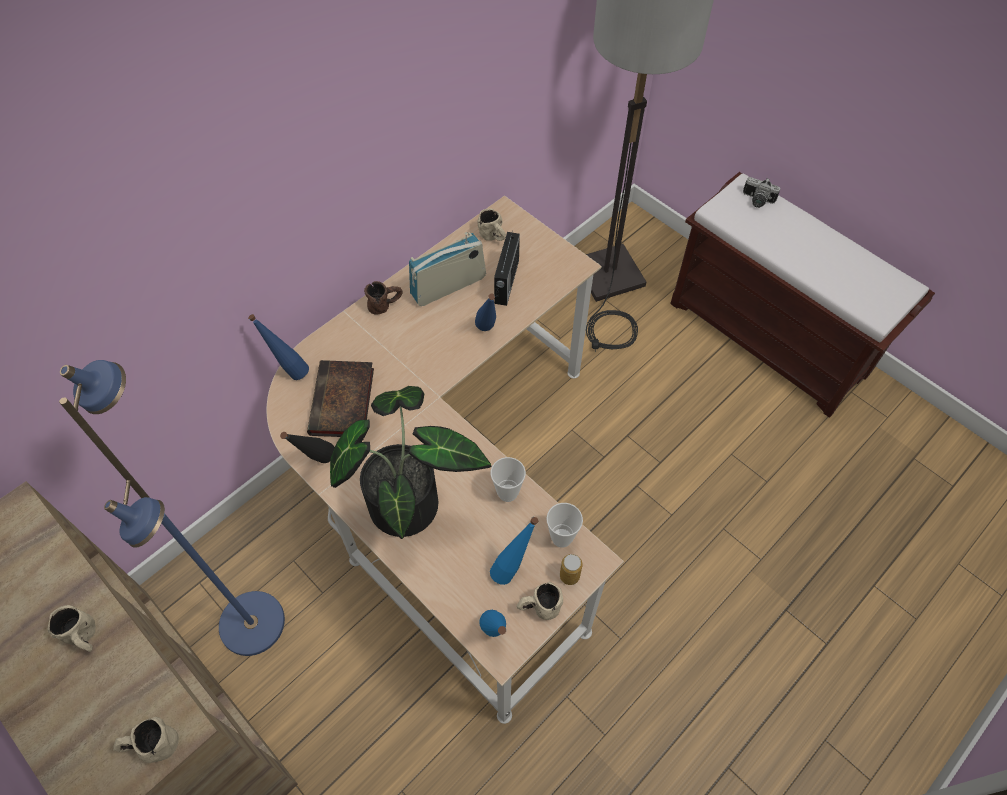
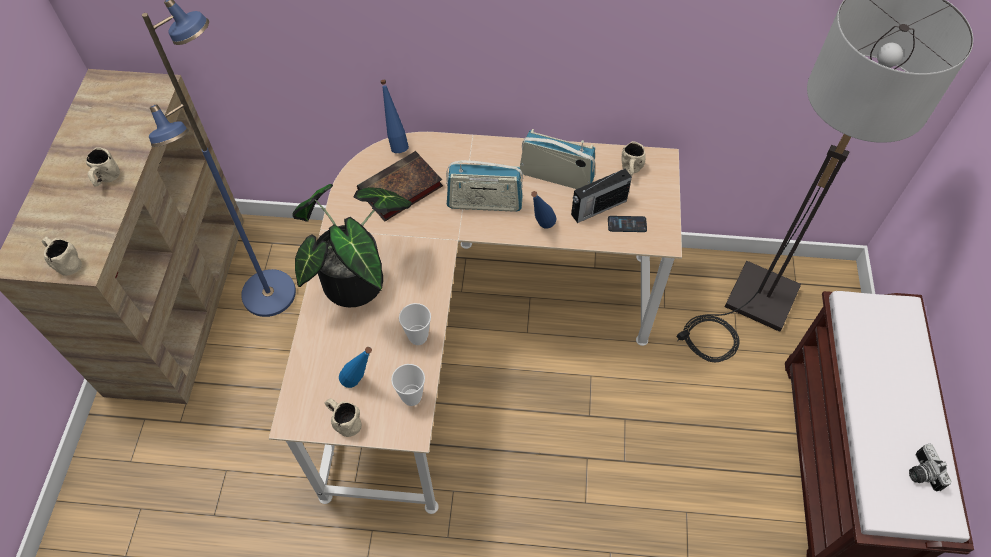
camera: 50 degrees right, 0 degrees up
black bottle [280,432,335,463] -> none
brown mug [364,281,402,315] -> none
blue bottle [479,610,506,637] -> none
can [560,554,583,585] -> none
camera [743,177,780,208] -> camera moved to [909,444,952,491]
none -> radio [446,160,523,212]
none -> phone [608,216,647,232]

